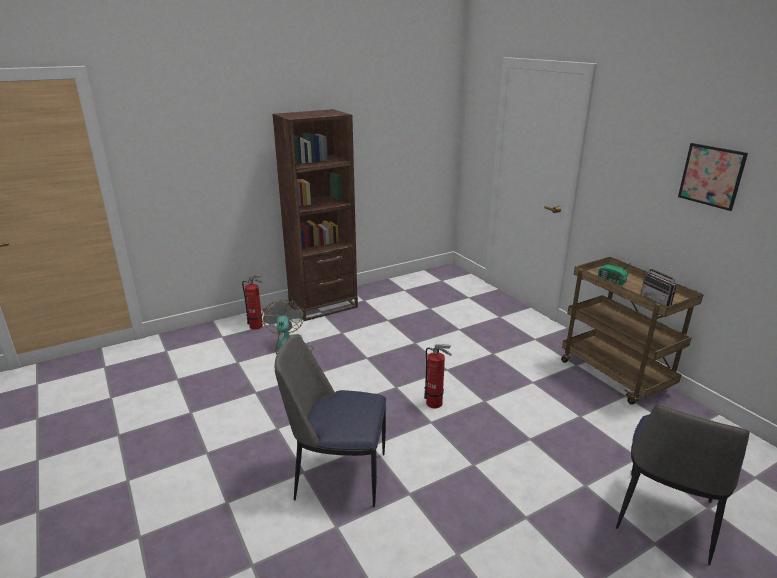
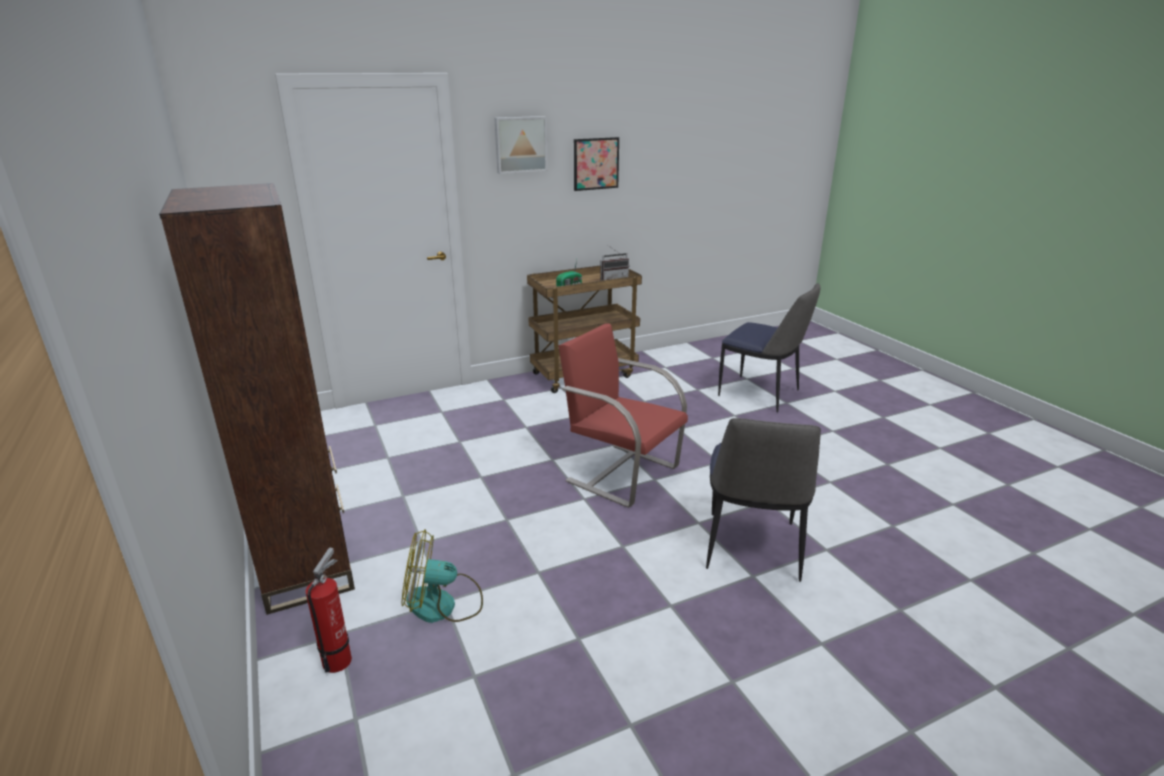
camera: 85 degrees left, 0 degrees up
fire extinguisher [424,344,452,408] -> red chair [558,323,688,508]
none -> picture [494,116,548,174]

